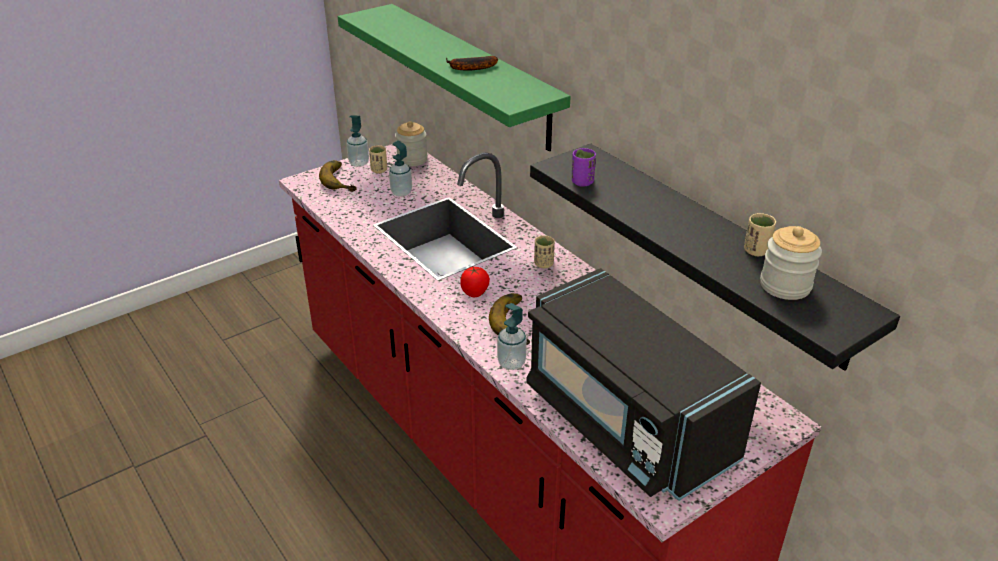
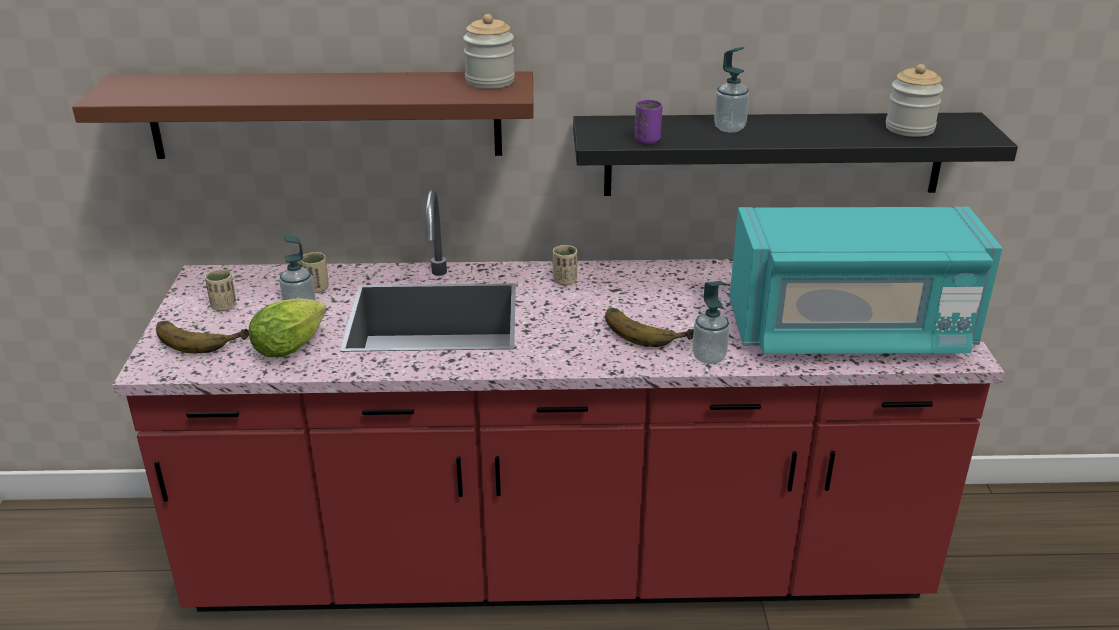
camera: 55 degrees left, 5 degrees down
green shelf [338,4,571,151] -> brown shelf [72,71,534,159]
soap dispenser [347,115,369,167] -> soap dispenser moved to [714,47,749,133]
jar [395,121,428,167] -> jar moved to [463,14,515,89]
banana [446,56,498,71] -> none
tomato [460,267,490,297] -> none
black microwave [526,268,761,501] -> turquoise microwave [730,207,1002,354]
beige cup [744,213,776,256] -> beige cup moved to [300,252,329,293]
none -> lettuce [249,298,327,357]

